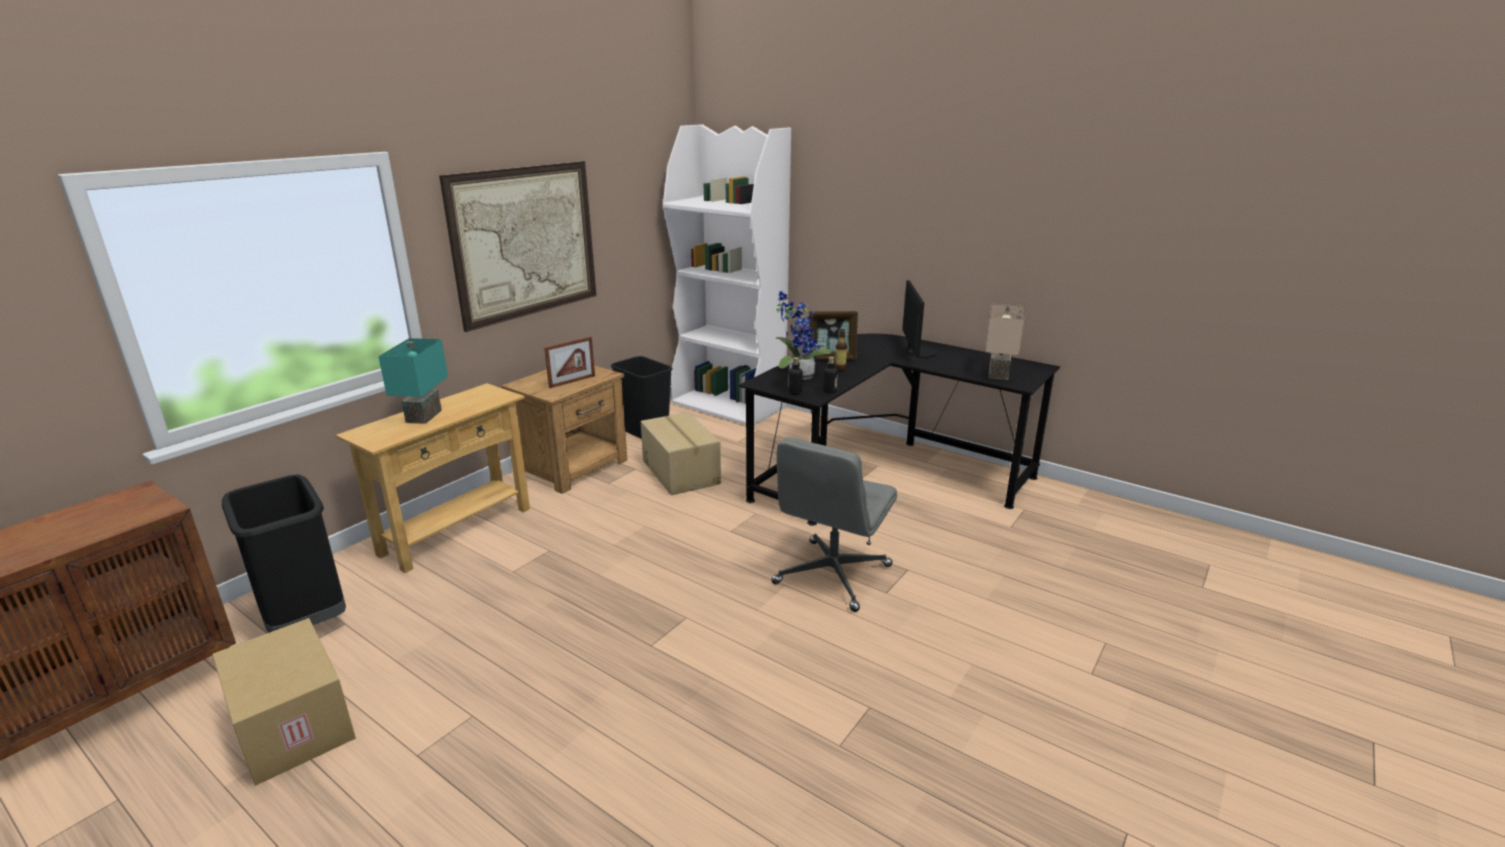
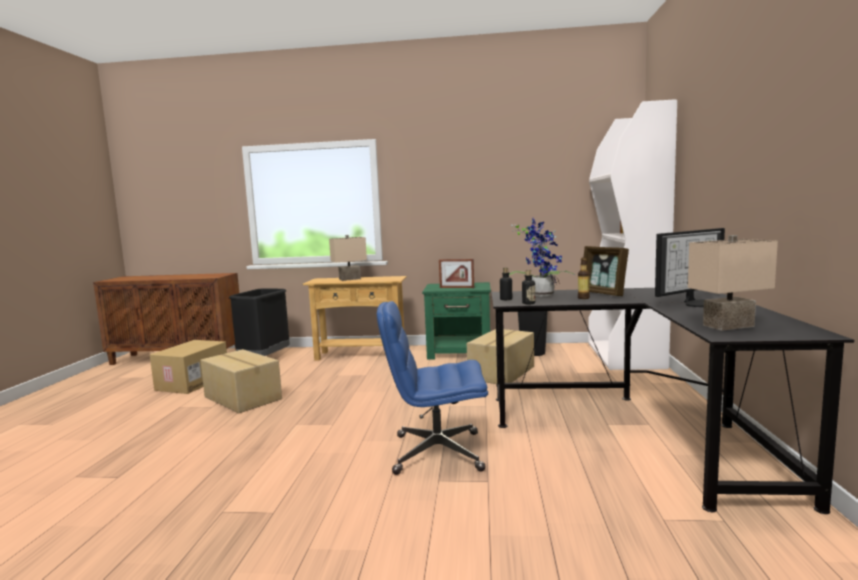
camera: 60 degrees right, 15 degrees down
turquoise table lamp [378,338,448,424] -> beige table lamp [329,235,367,281]
picture [439,161,596,332] -> none
brown nightstand [501,365,627,494] -> green nightstand [422,282,491,360]
grey office chair [771,437,897,612] -> blue office chair [377,301,488,475]
none -> cardboard box [201,349,282,413]

